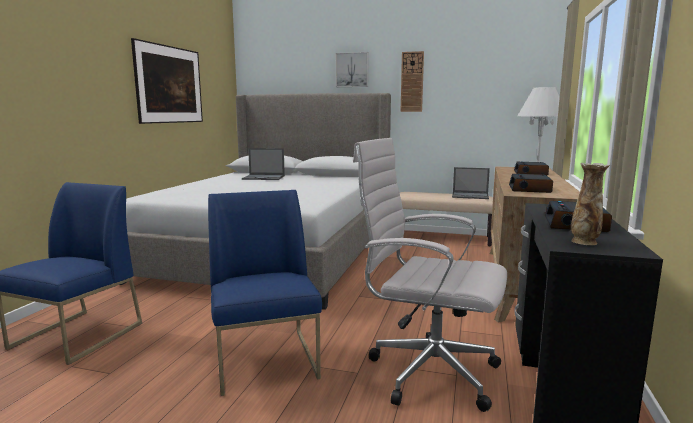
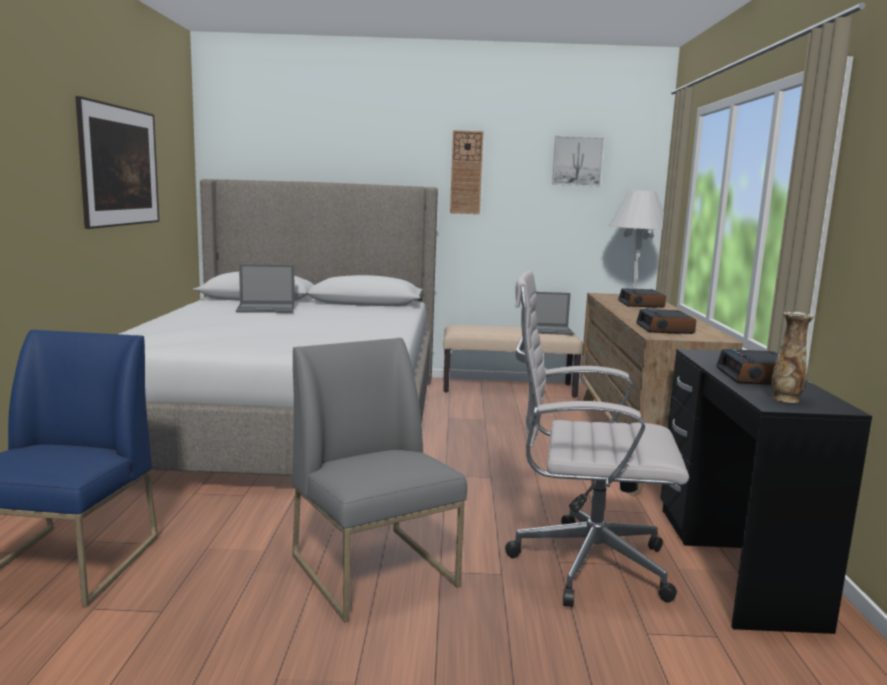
camera: 15 degrees left, 0 degrees up
blue chair [208,190,322,396] -> grey chair [292,338,467,622]
picture [336,52,369,87] -> picture moved to [552,136,604,186]

